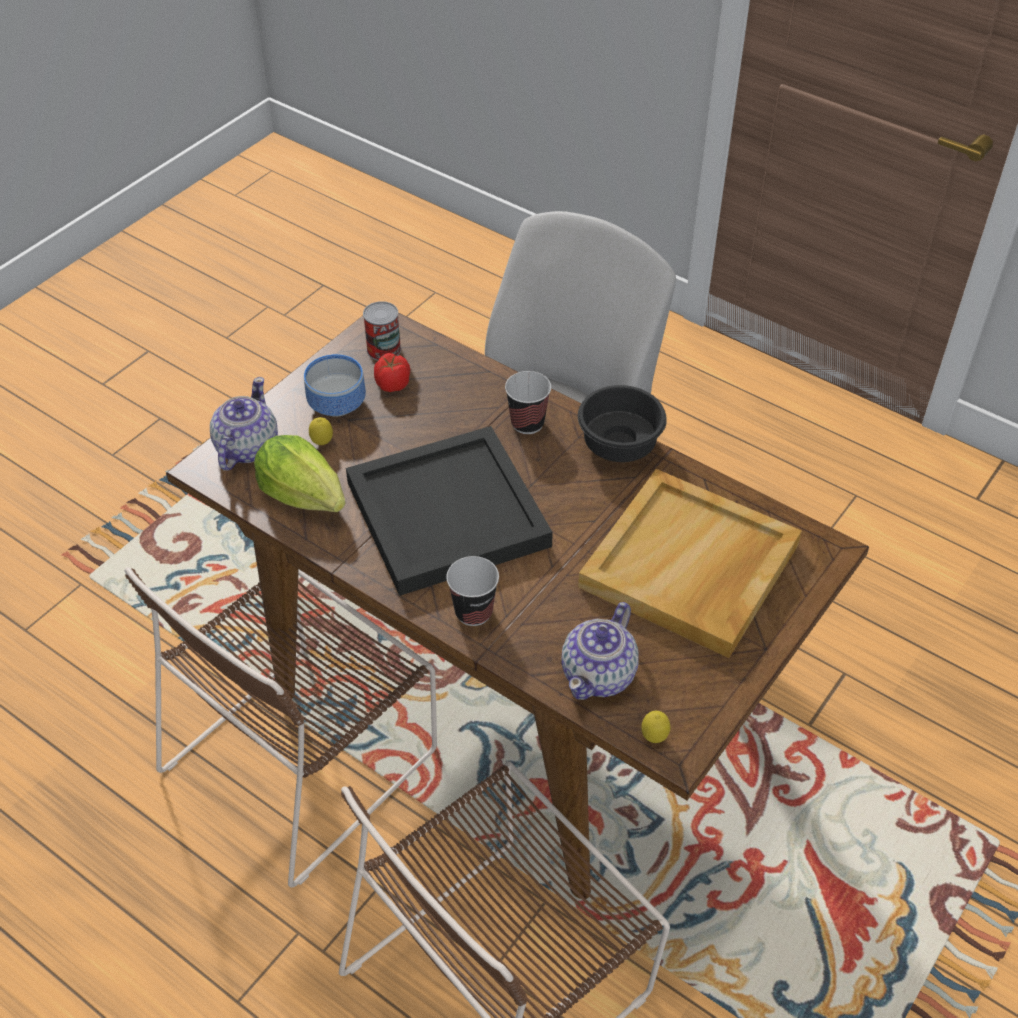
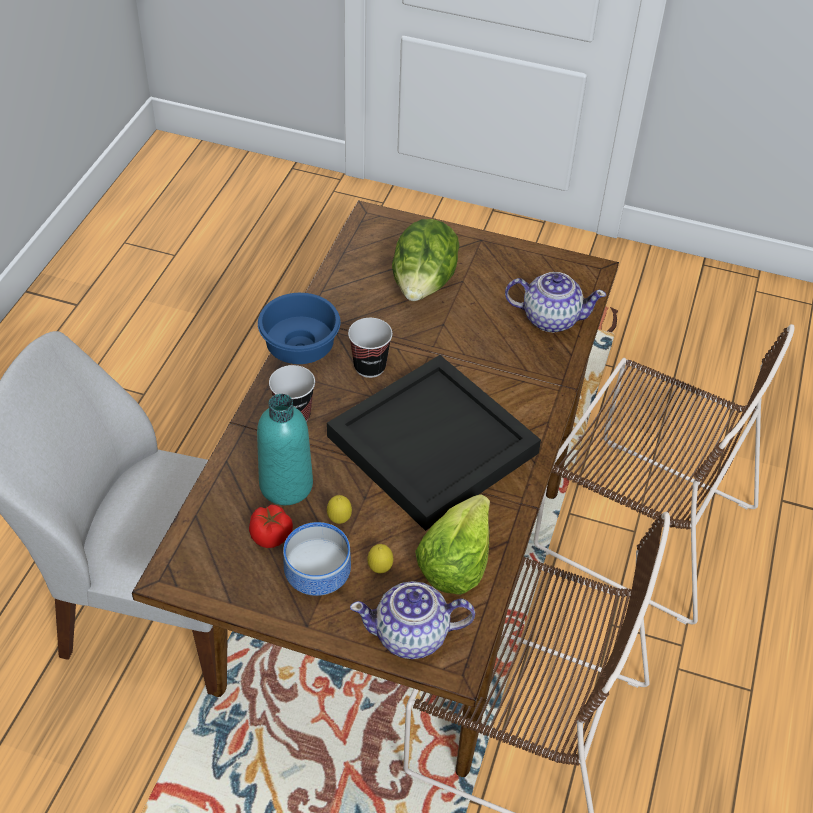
camera: 110 degrees left, 0 degrees up
can [363,301,401,361] -> none
cup [446,556,499,626] -> cup moved to [348,318,393,378]
black bowl [578,385,667,462] -> blue bowl [258,293,340,364]
beige tray [578,469,802,658] -> lettuce [392,219,460,301]
lemon [641,711,670,743] -> lemon moved to [327,495,352,524]
none -> turquoise bottle [257,394,313,505]

